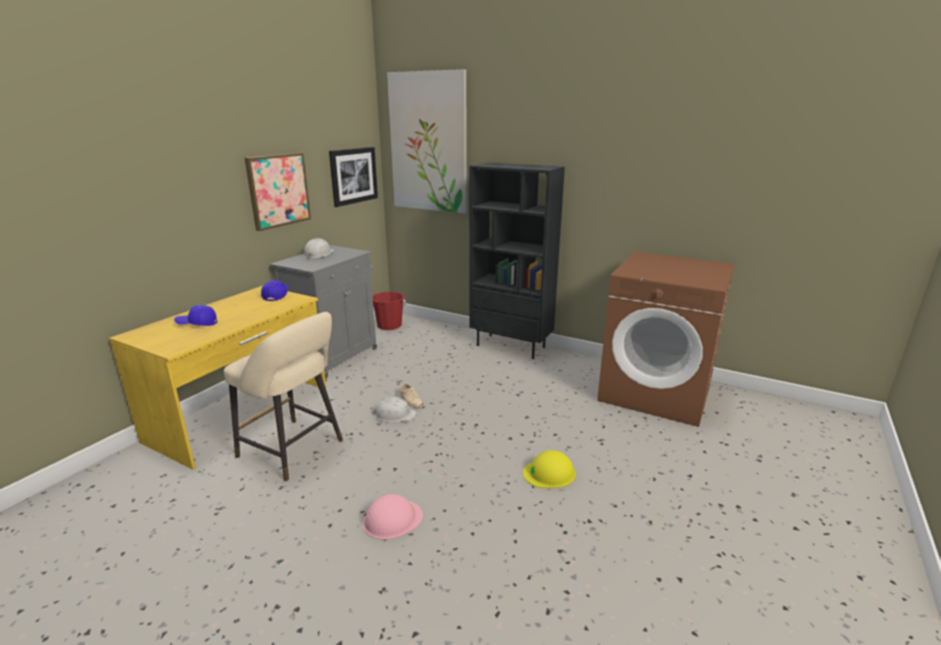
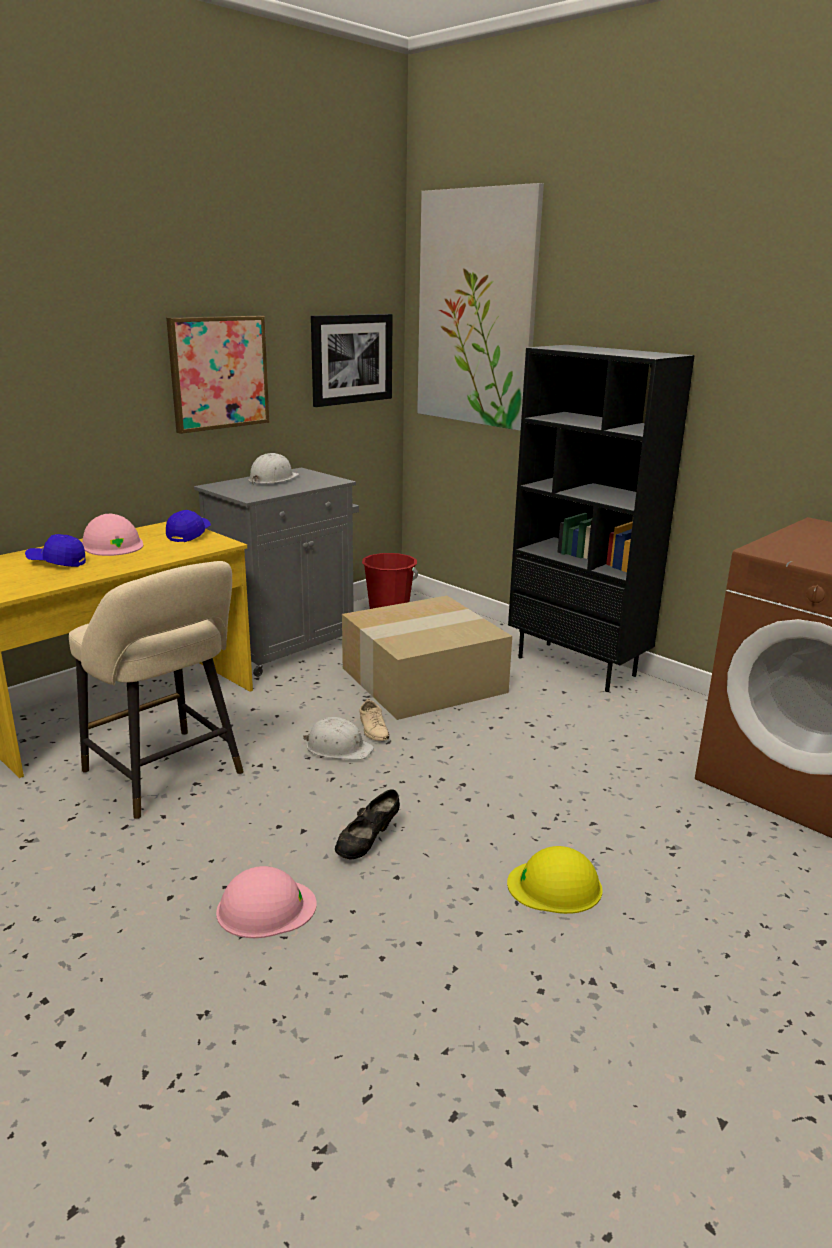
camera: 15 degrees right, 0 degrees up
none -> pink hard hat [82,514,143,556]
none -> black shoe [335,789,400,860]
none -> cardboard box [342,596,512,720]

